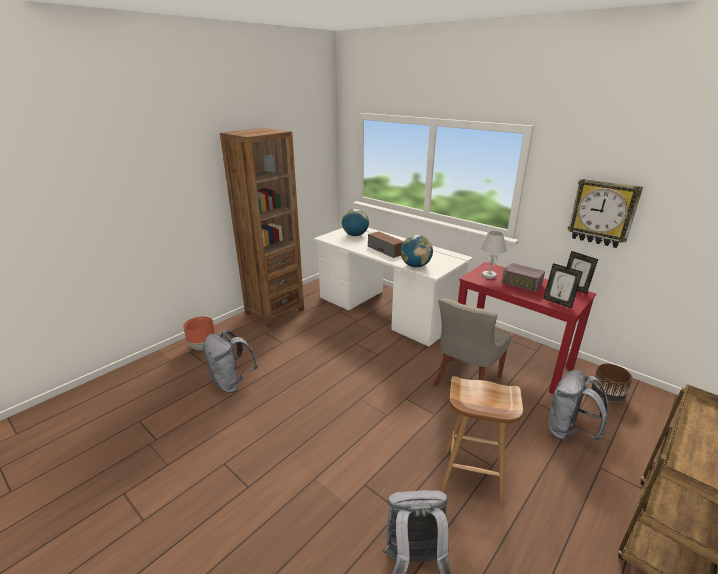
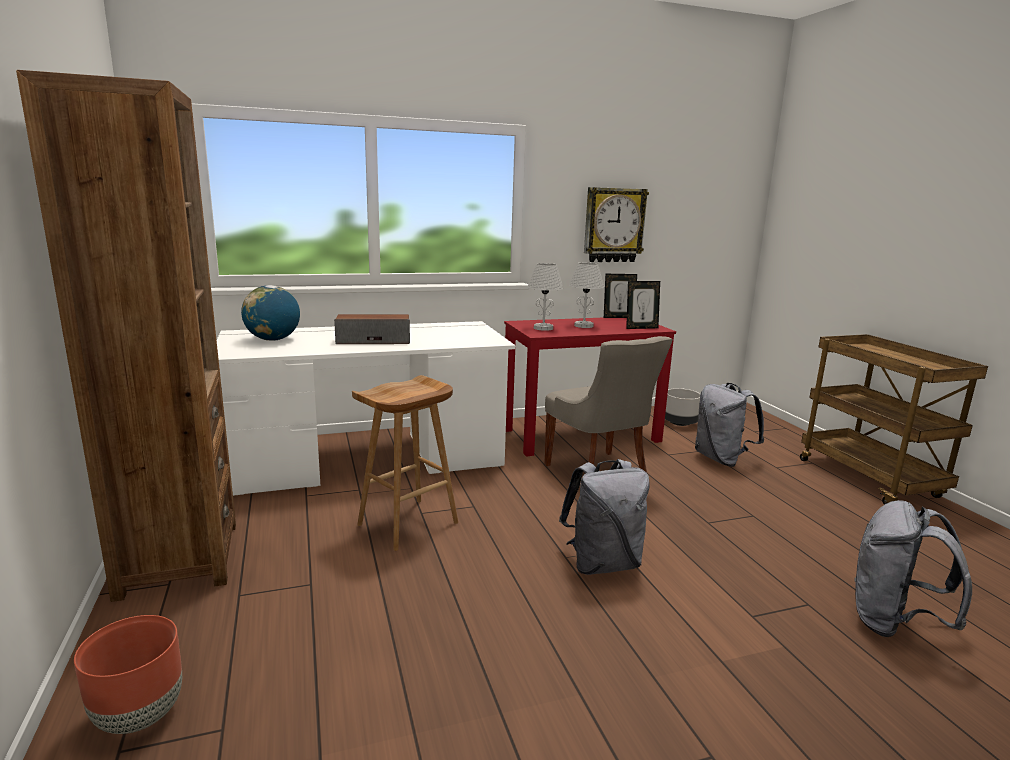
camera: 60 degrees left, 10 degrees down
grey backpack [204,330,258,393] -> grey backpack moved to [559,459,650,575]
globe [400,235,433,267] -> none
brown stool [440,376,523,507] -> brown stool moved to [352,375,458,551]
radio [501,263,545,292] -> white table lamp [569,262,604,328]
brown planter [592,364,633,402] -> grey planter [665,388,700,426]

